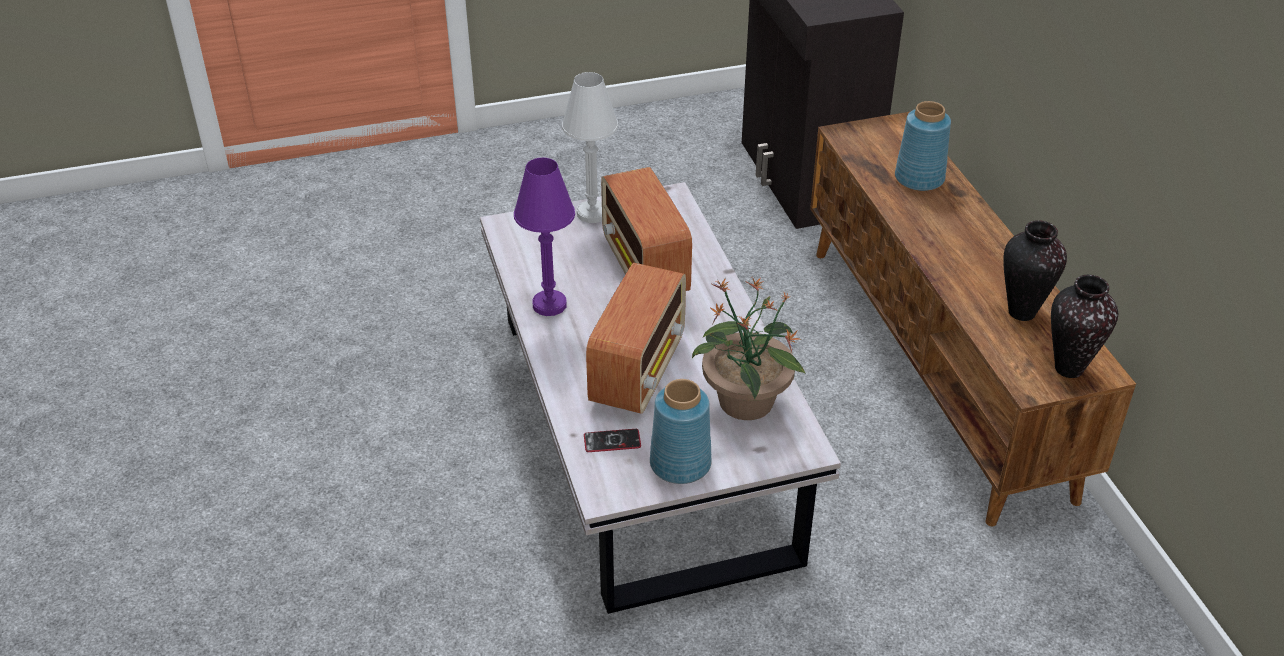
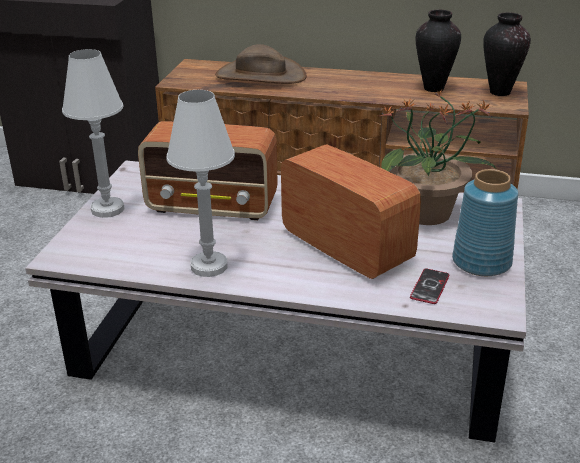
camera: 60 degrees left, 10 degrees down
purple table lamp [514,158,575,316] -> white table lamp [166,90,235,277]
blue vase [895,101,951,191] -> brown hat [215,44,307,84]

